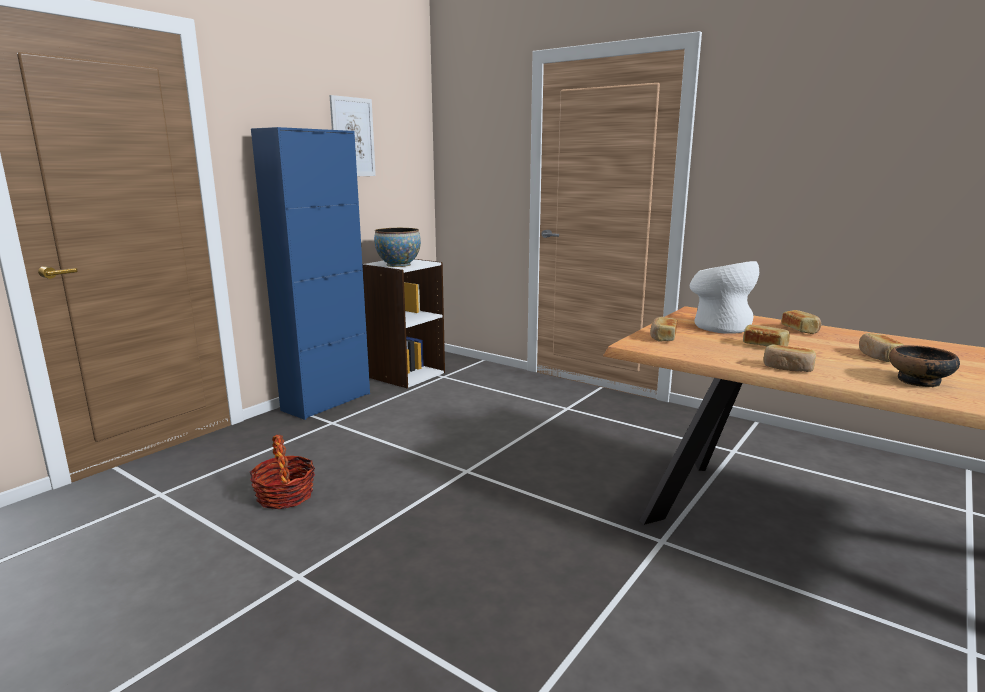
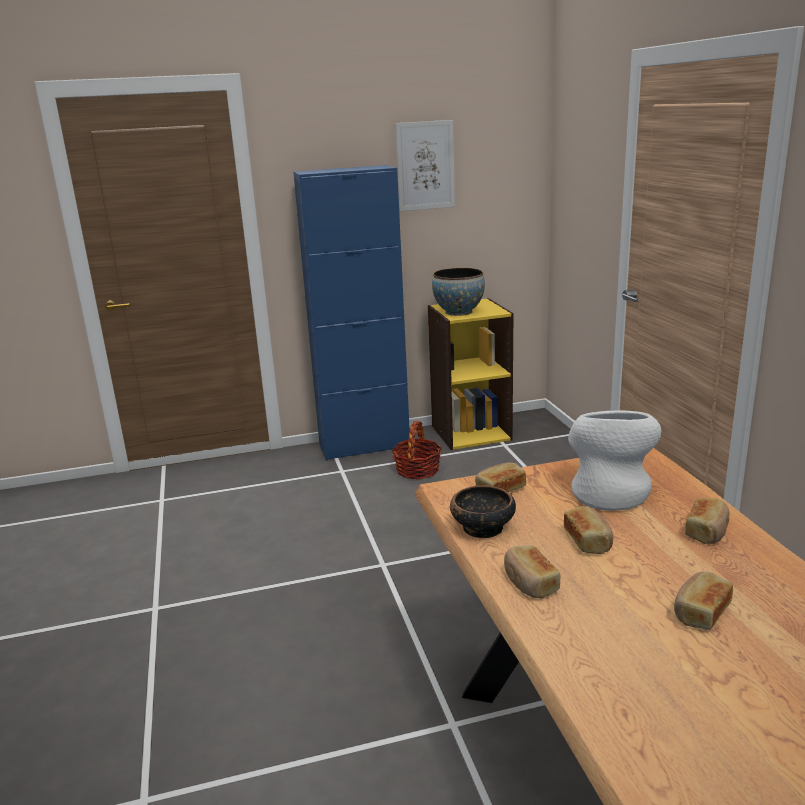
camera: 40 degrees right, 5 degrees up
basket [250,434,315,509] -> basket moved to [392,421,442,479]
white bookcase [362,259,445,388] -> yellow bookcase [428,298,513,450]
bowl [889,345,960,387] -> bowl moved to [450,485,516,538]

